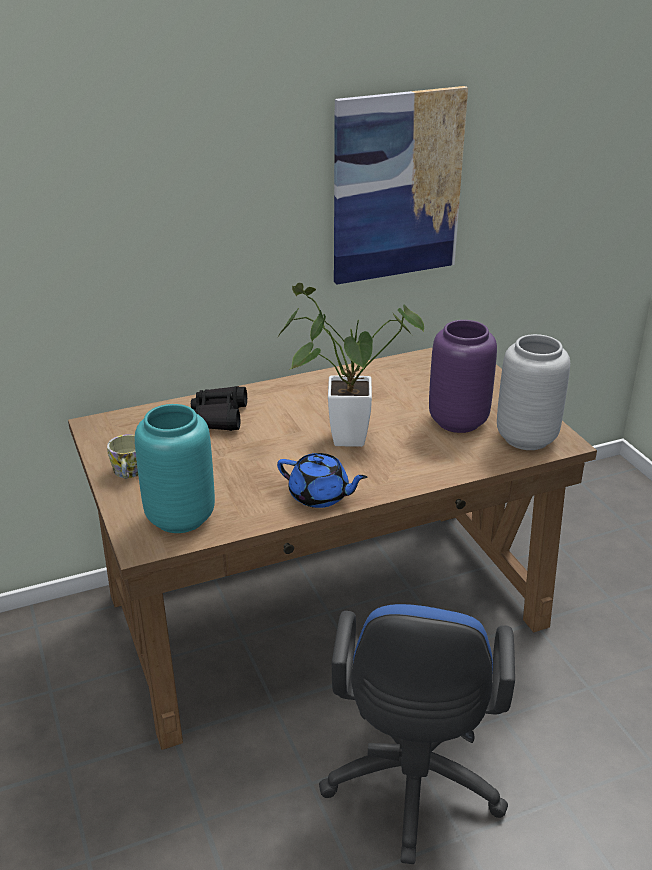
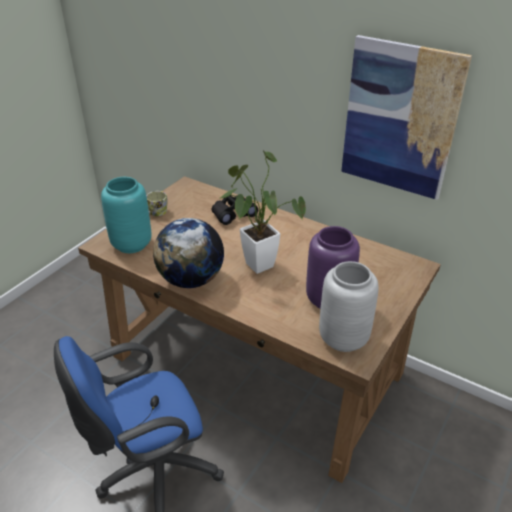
camera: 55 degrees right, 5 degrees up
blue teapot [277,453,367,508] -> globe [153,218,224,288]

